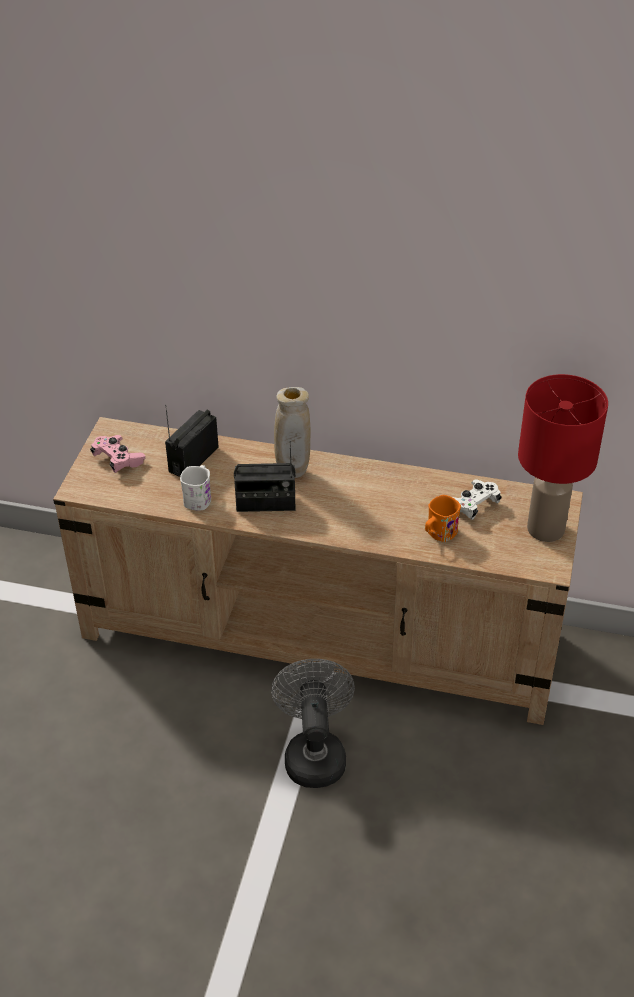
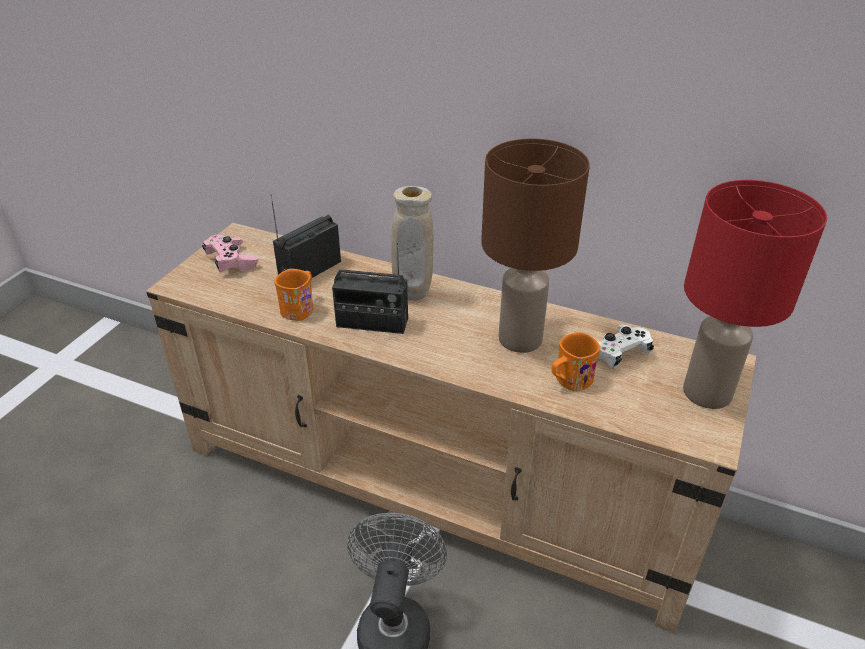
camera: 10 degrees right, 5 degrees down
white mug [180,465,211,511] -> orange mug [274,269,314,321]
none -> brown table lamp [481,139,590,353]

